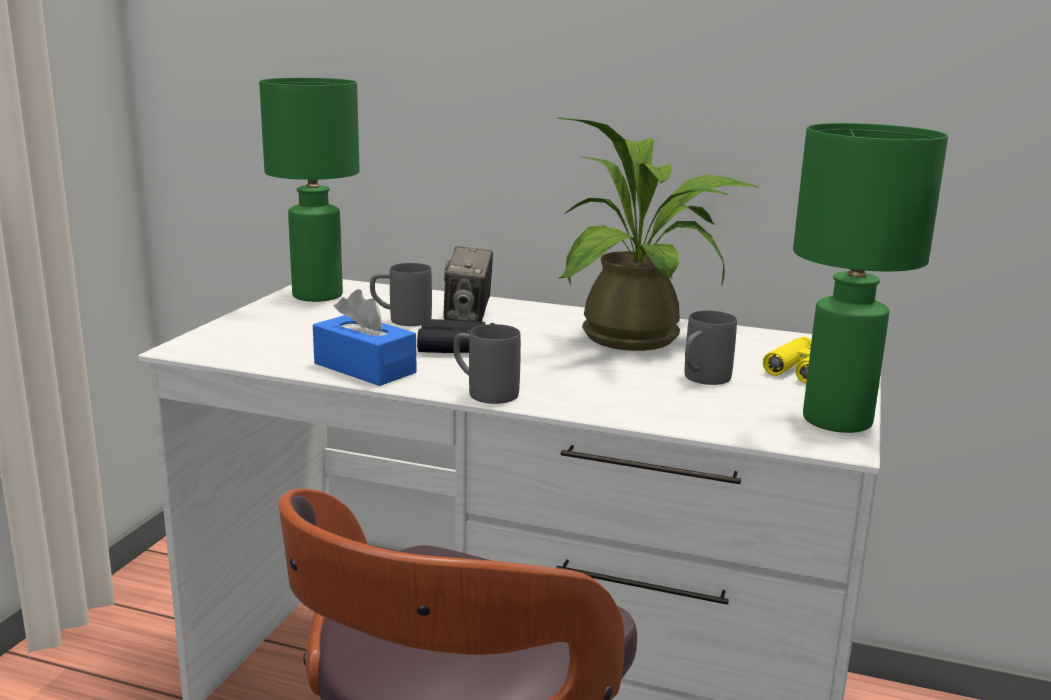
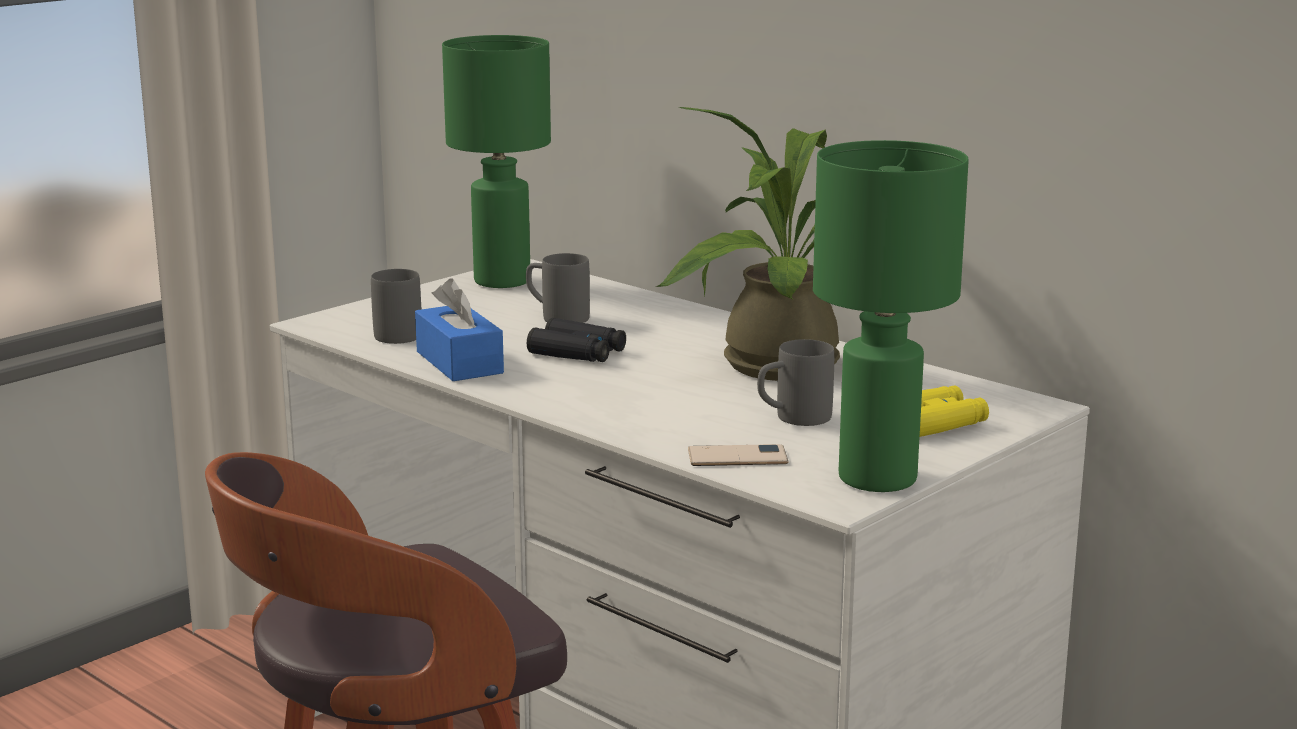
camera: 25 degrees right, 0 degrees up
camera [443,246,493,322] -> none
grey mug [453,324,521,404] -> grey mug moved to [371,269,421,344]
none -> phone [688,444,789,466]

